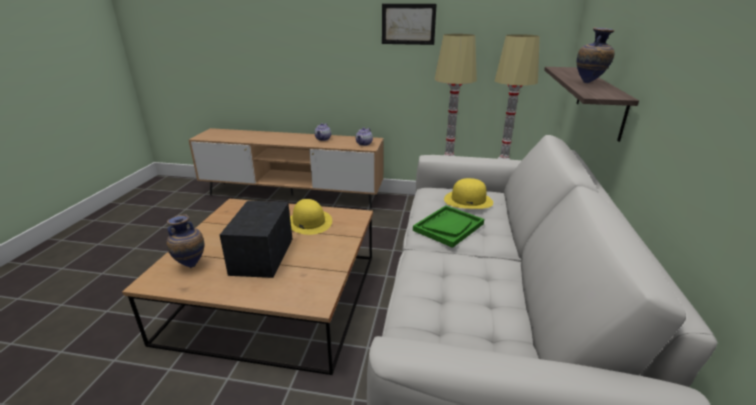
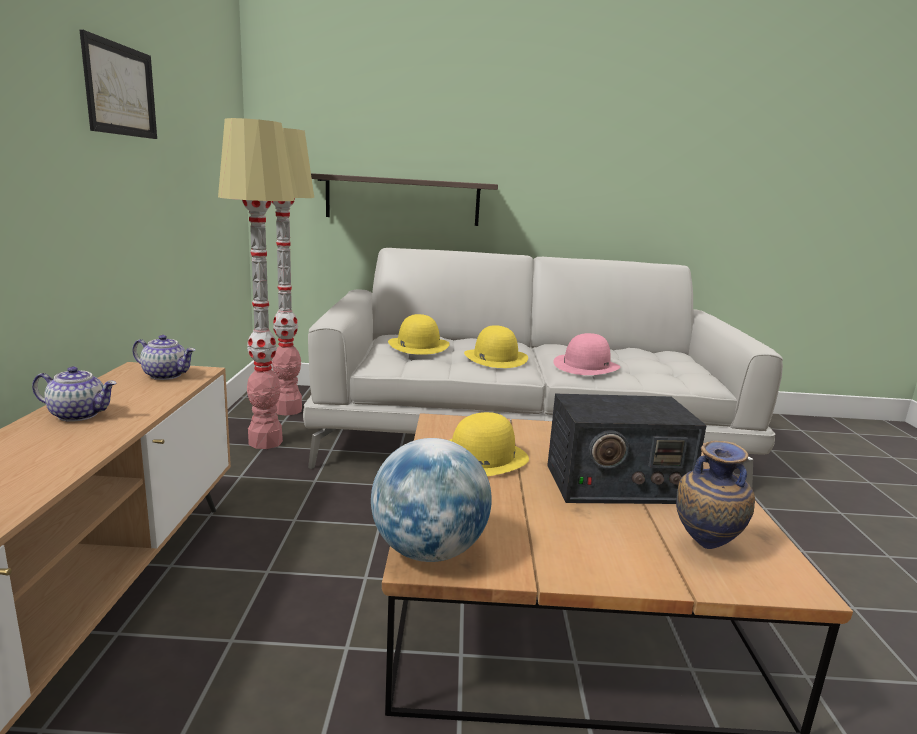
camera: 100 degrees left, 10 degrees down
green tray [413,205,484,248] -> yellow hat [464,325,528,368]
vase [577,27,615,83] -> none
none -> globe [371,438,492,562]
none -> pink hat [553,333,621,375]

